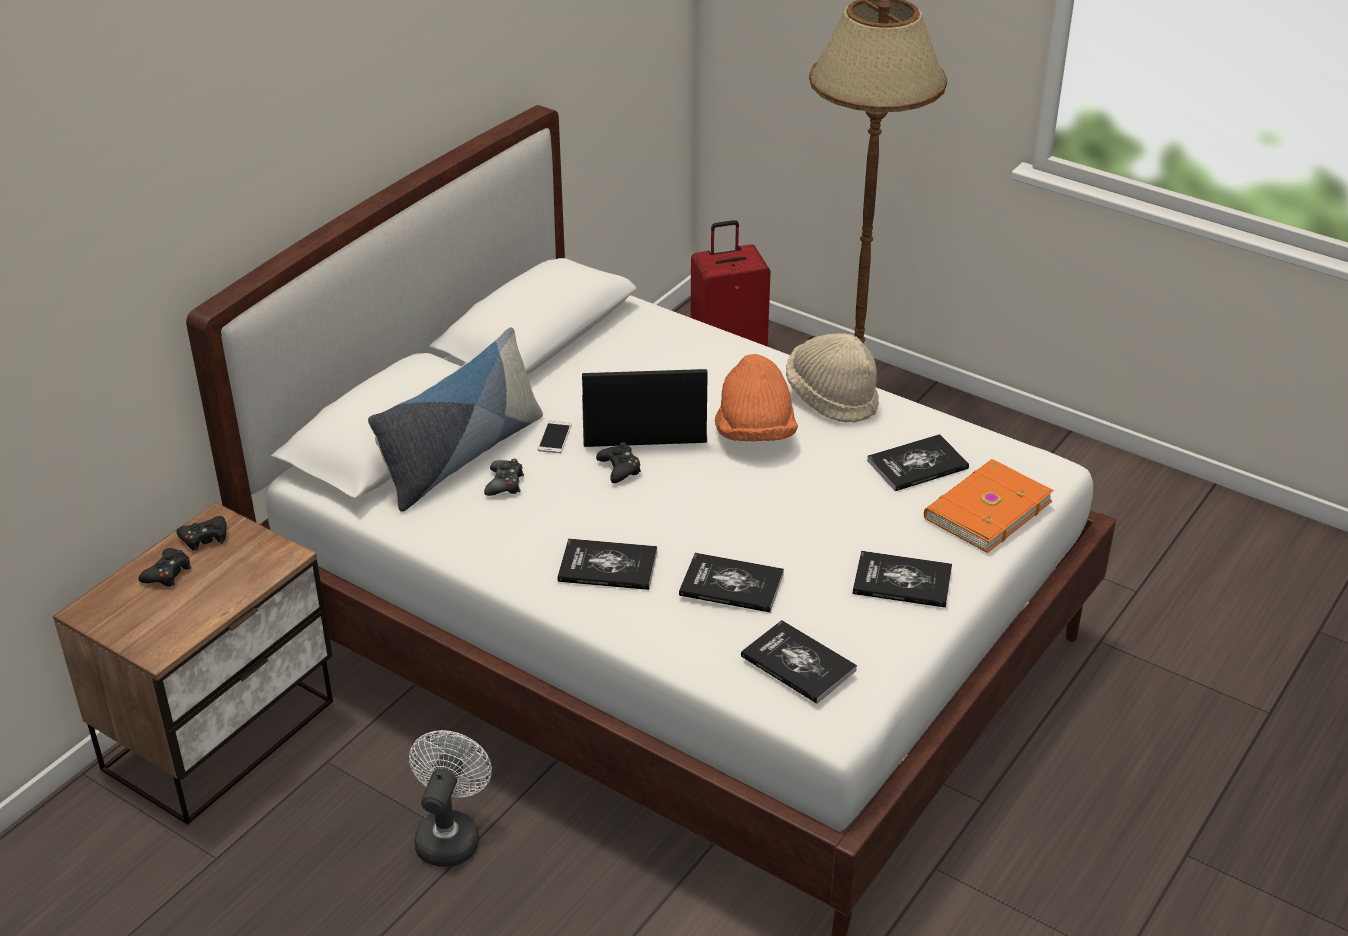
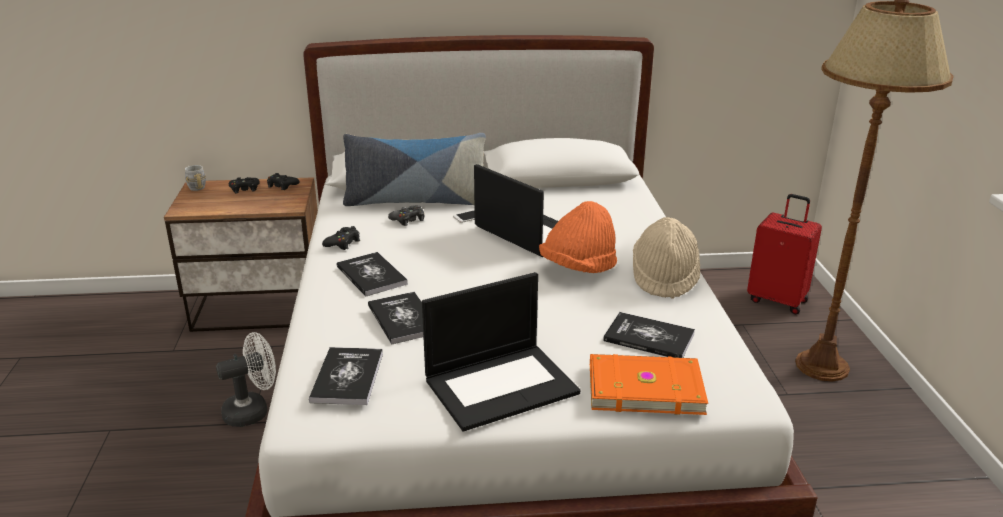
camera: 50 degrees right, 10 degrees down
black game controller [596,442,641,483] -> black game controller moved to [322,226,360,250]
book [853,551,952,608] -> laptop [422,272,580,432]
none -> grey mug [185,165,206,191]

